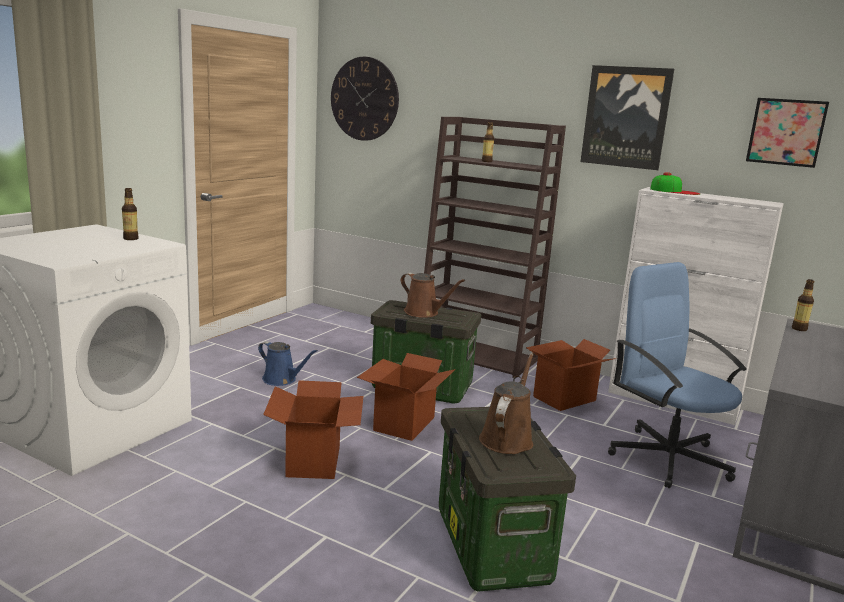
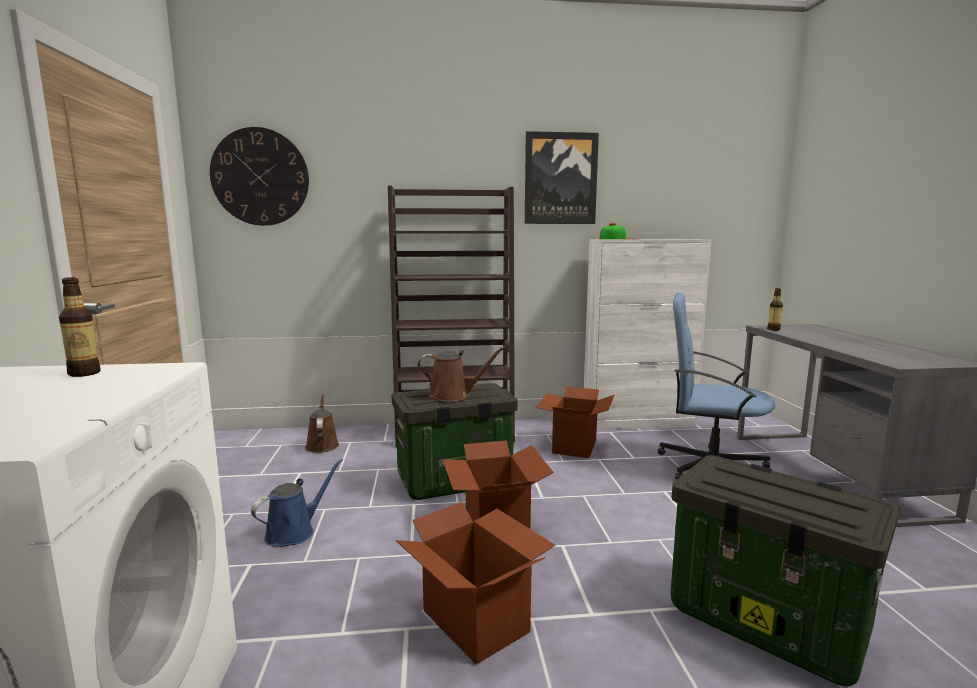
camera: 35 degrees left, 5 degrees down
blue watering can [258,341,318,386] -> blue watering can turned 45 degrees counterclockwise [251,459,343,547]
brown watering can [479,353,534,454] -> brown watering can moved to [305,393,339,453]
bottle [482,122,494,162] -> none
picture [746,98,829,168] -> none

